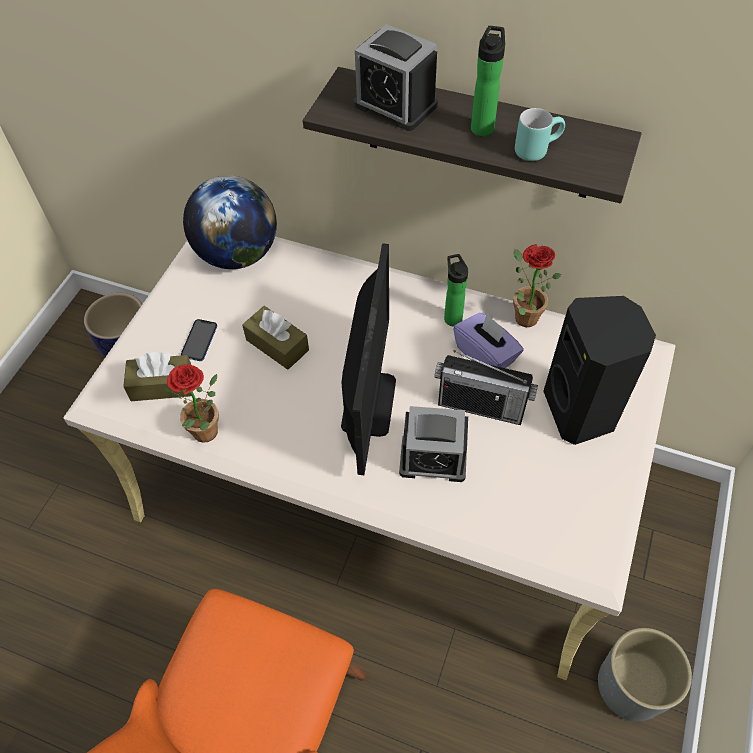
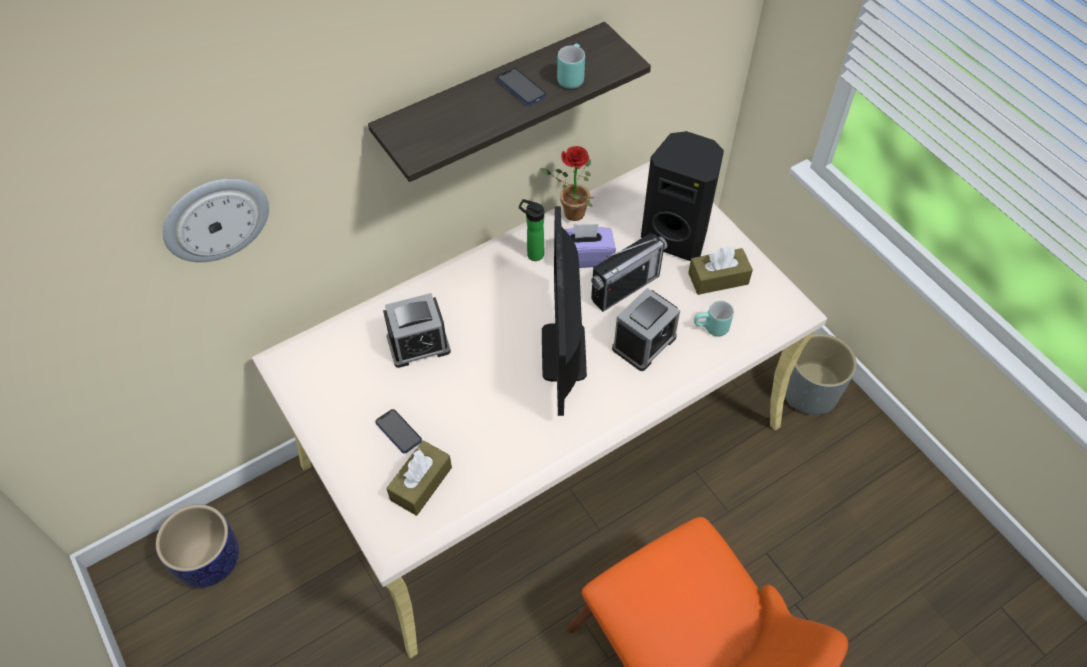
camera: 55 degrees left, 0 degrees up
potted plant [164,364,219,443] -> none
globe [183,175,277,269] -> none
brown tissue box [242,306,309,370] -> brown tissue box moved to [688,246,753,295]
monitor [341,243,396,475] -> monitor turned 135 degrees counterclockwise [542,206,587,416]
alarm clock [354,24,438,131] -> alarm clock moved to [383,293,451,368]
bottle [471,26,505,137] -> phone [497,68,546,105]
none -> wall clock [163,179,269,262]
none -> turquoise mug [694,301,734,337]

